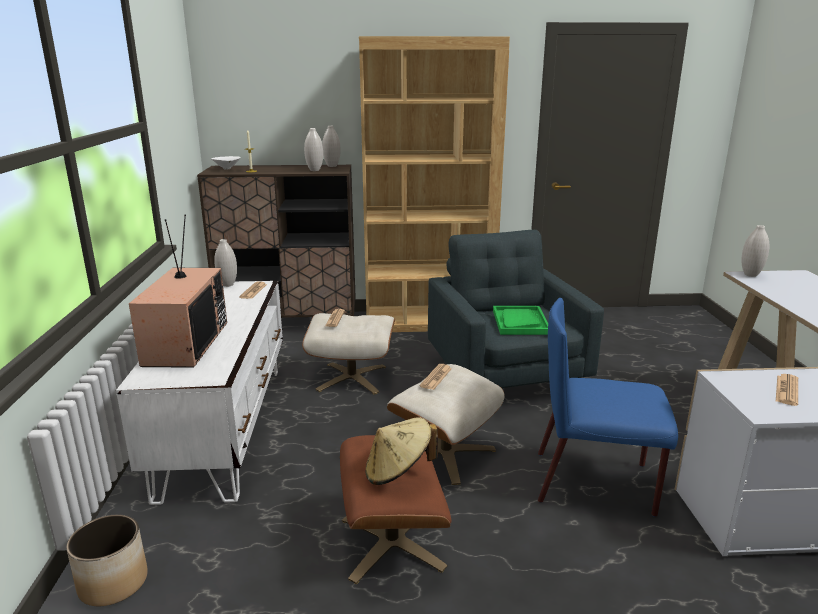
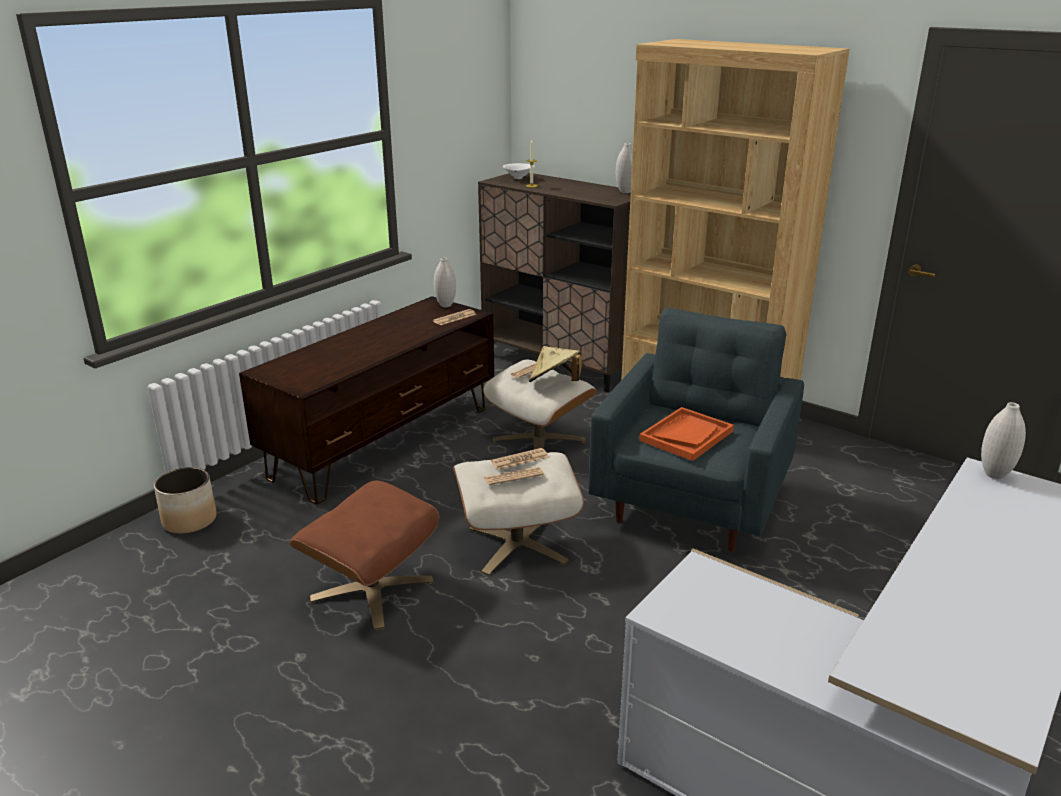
camera: 40 degrees right, 5 degrees up
white tv stand [116,281,283,505] -> brown tv stand [239,296,494,504]
television [129,215,227,368] -> none
white vase [304,128,323,171] -> none
beige hat [365,418,438,485] -> beige hat moved to [529,346,582,382]
green tray [493,306,548,335] -> orange tray [639,407,734,461]
blue chair [538,298,678,517] -> none
newspaper [776,374,798,406] -> newspaper moved to [484,467,544,485]

